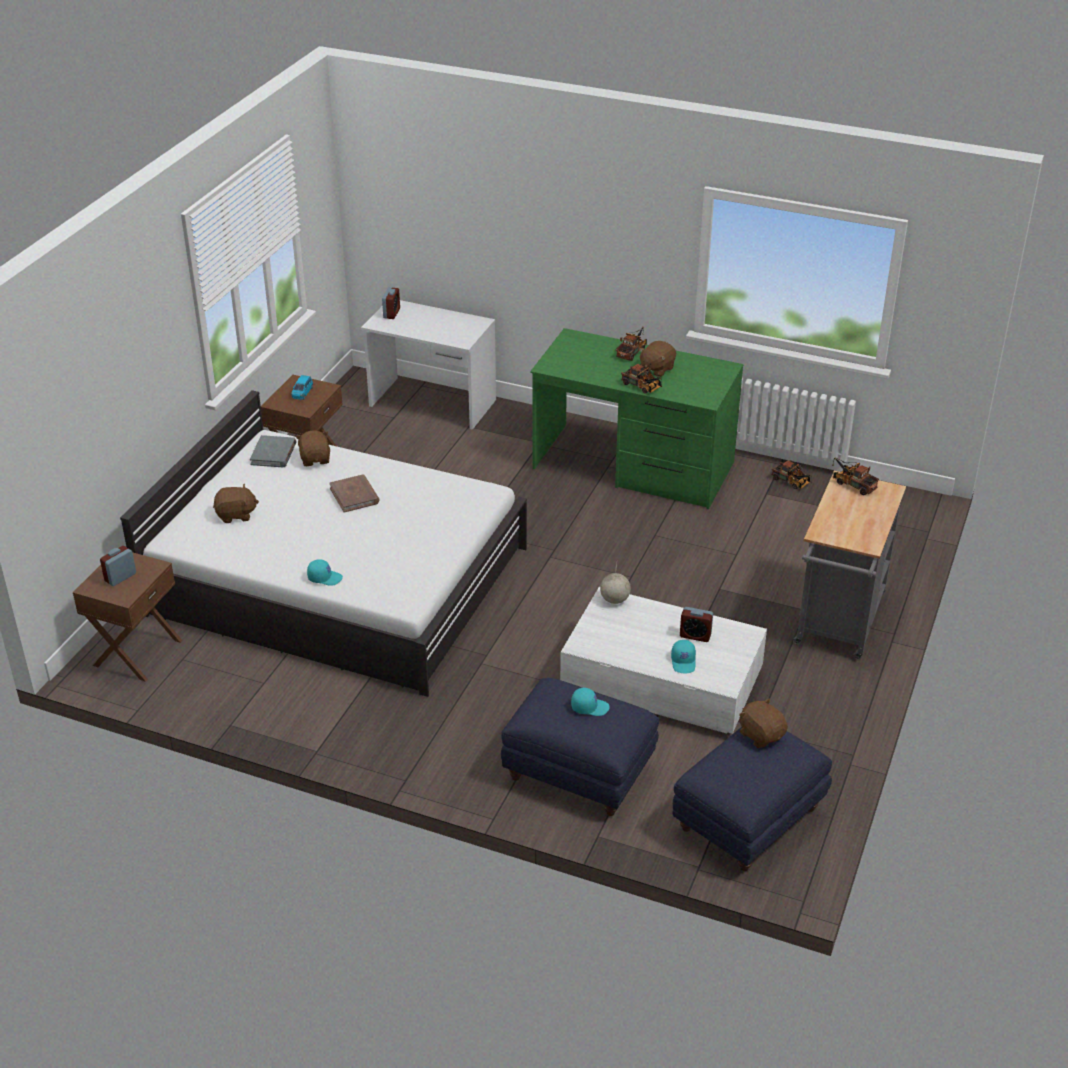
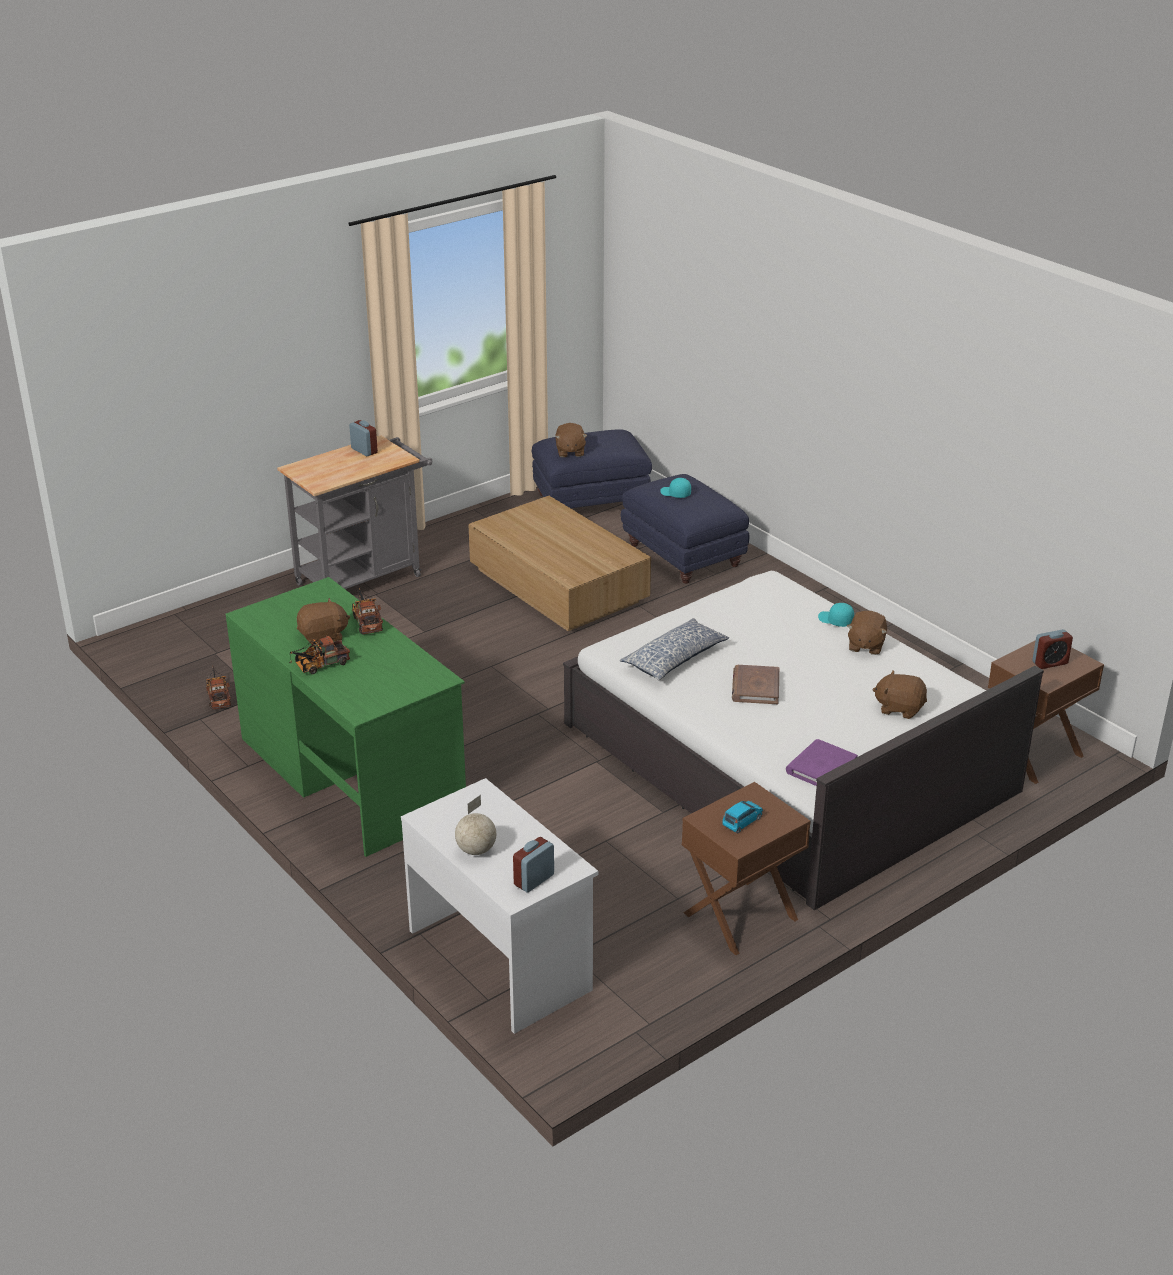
camera: 150 degrees left, 5 degrees down
grey book [250,435,297,467] -> purple book [786,739,858,786]
brown plush toy [295,431,330,466] -> brown plush toy moved to [847,611,887,655]
white coffee table [560,587,767,734] -> brown coffee table [469,496,651,631]
globe [600,563,631,604] -> globe moved to [455,795,496,855]
turquoise cap [671,640,696,673] -> none
alarm clock [680,607,713,642] -> alarm clock moved to [349,420,378,456]
toy truck [832,458,879,495] -> none
none -> pillow [620,618,729,680]

